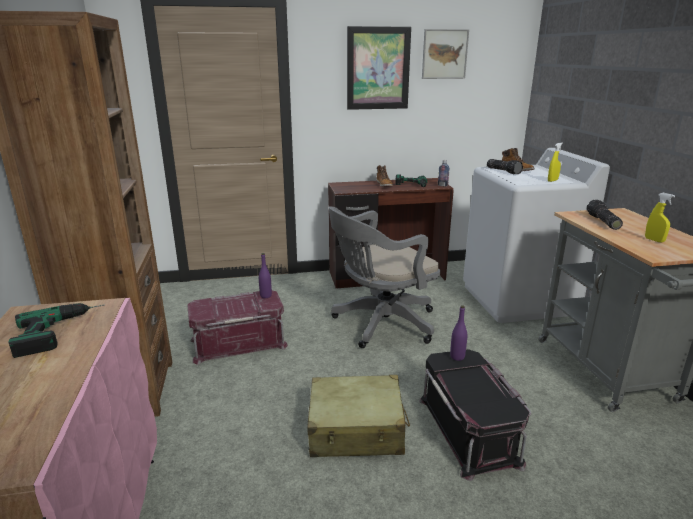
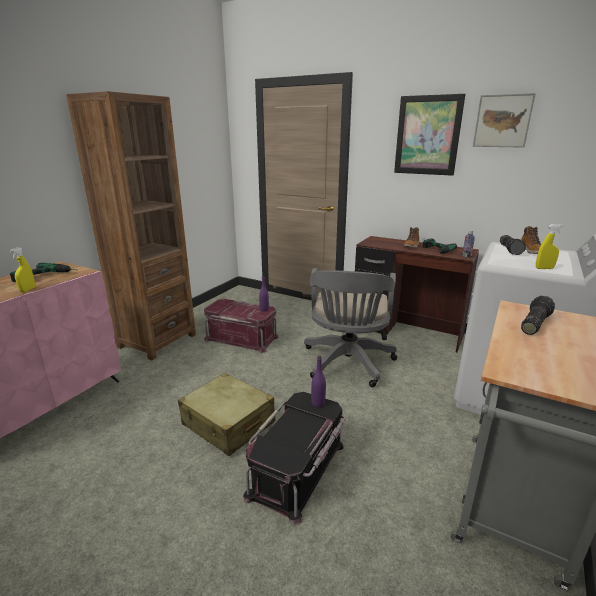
camera: 40 degrees right, 0 degrees up
grey office chair [329,206,440,348] -> grey office chair turned 90 degrees counterclockwise [304,268,397,387]
yellow spray bottle [645,193,675,243] -> yellow spray bottle moved to [9,247,35,292]

